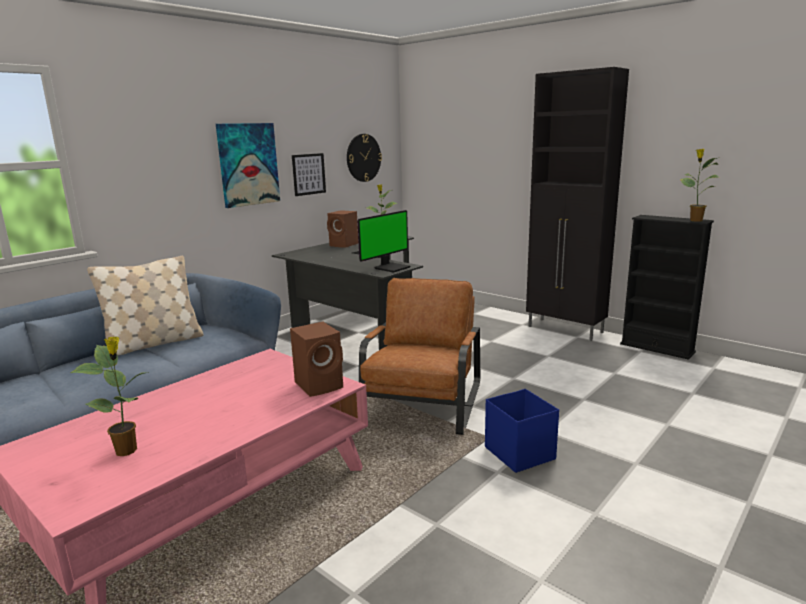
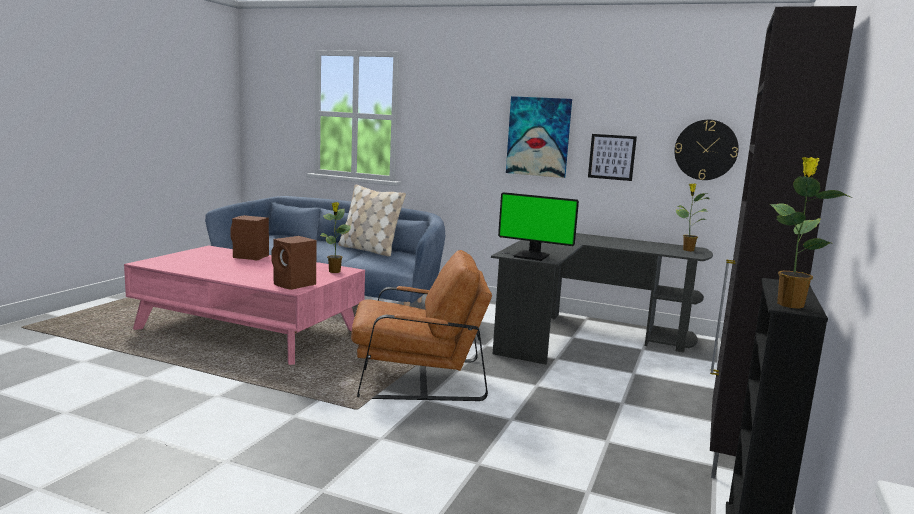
camera: 70 degrees right, 5 degrees down
potted plant [71,337,149,456] -> potted plant moved to [320,202,351,273]
brown speaker [327,210,358,248] -> brown speaker moved to [230,215,269,260]
blue storage box [485,389,559,473] -> none

